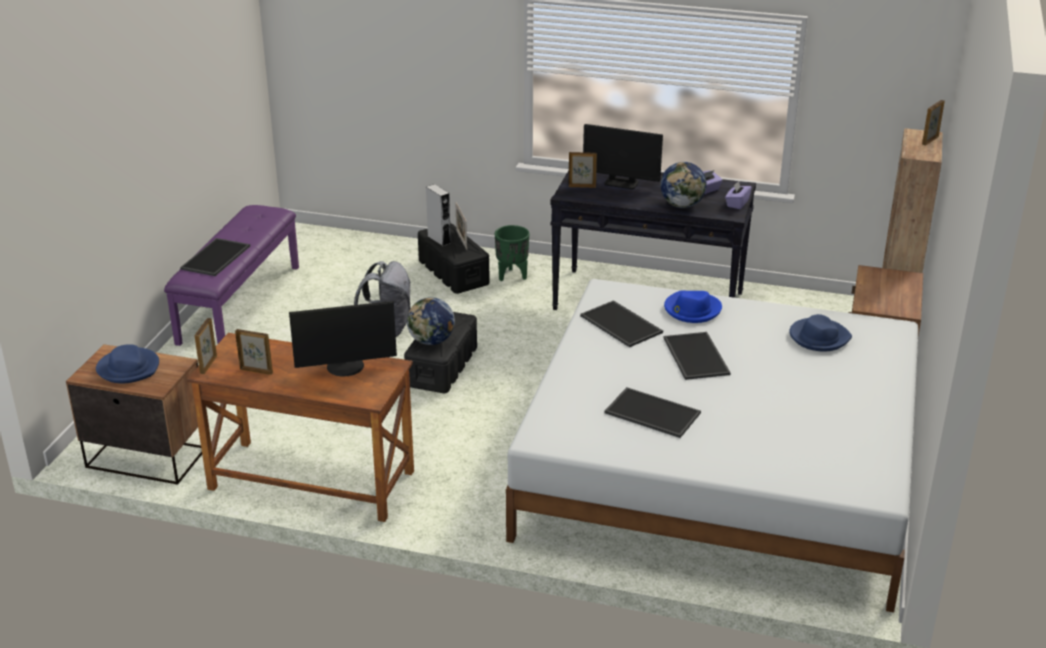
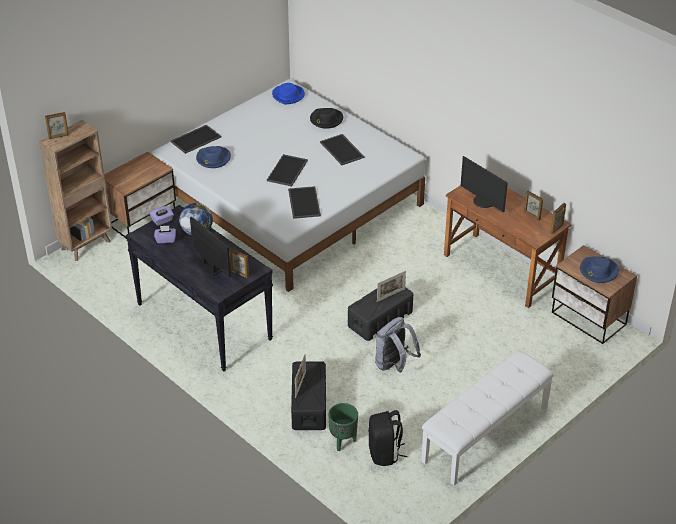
camera: 150 degrees left, 10 degrees up
purple bench [164,205,299,346] -> white bench [421,351,554,486]
tray [180,238,250,276] -> tray moved to [170,125,221,154]
monitor [289,301,397,376] -> monitor turned 150 degrees counterclockwise [461,156,508,212]
globe [407,297,455,345] -> picture frame [377,271,406,302]
grey speaker [426,184,451,246] -> none
green planter [495,225,530,281] -> green planter moved to [328,403,358,451]
blue hat [664,291,722,323] -> blue hat moved to [272,83,305,105]
none -> black hat [310,108,343,129]
none -> black backpack [368,410,408,466]

